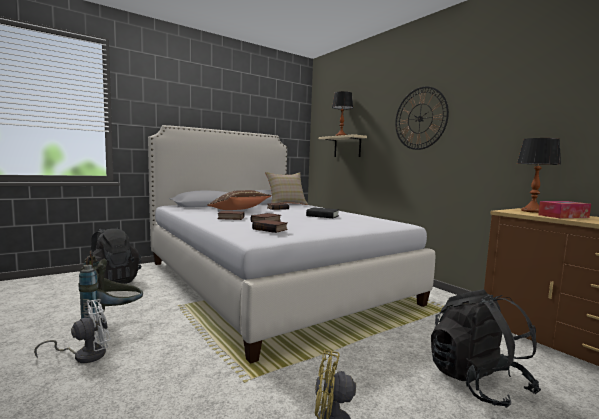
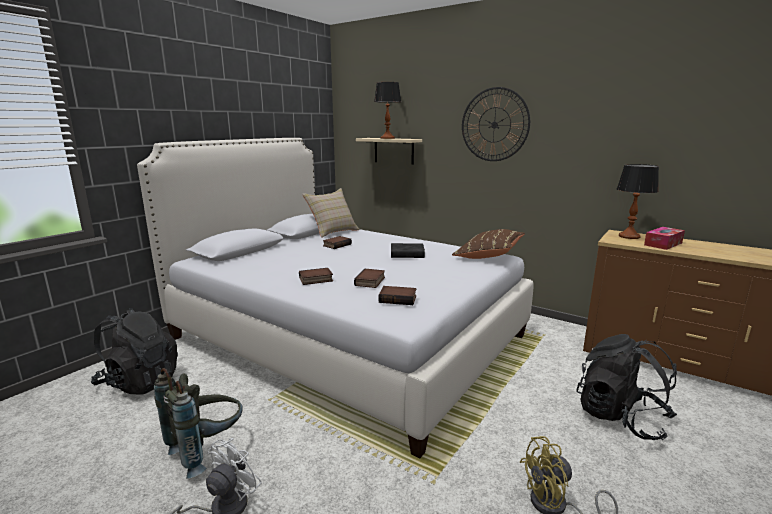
camera: 20 degrees left, 10 degrees up
brown pillow [207,190,271,210] -> brown pillow moved to [452,229,525,259]

